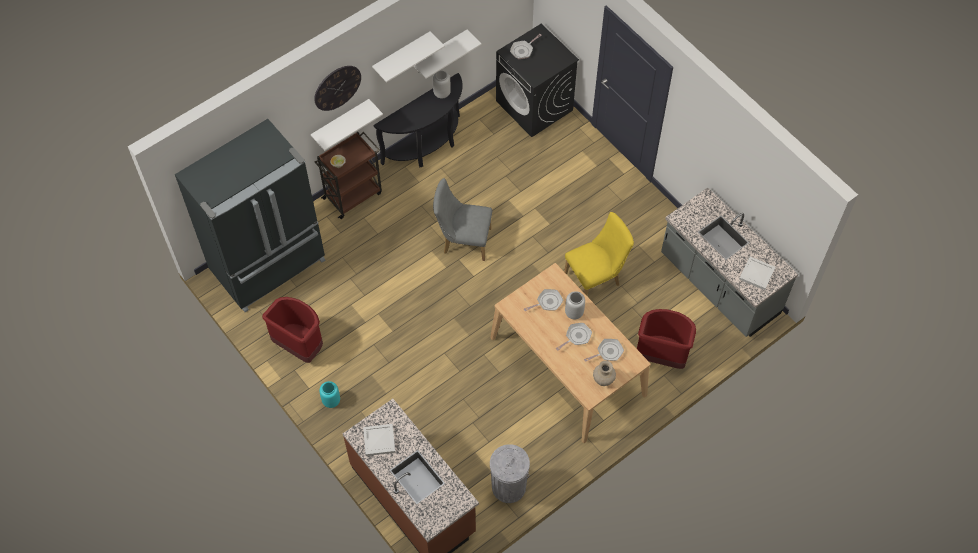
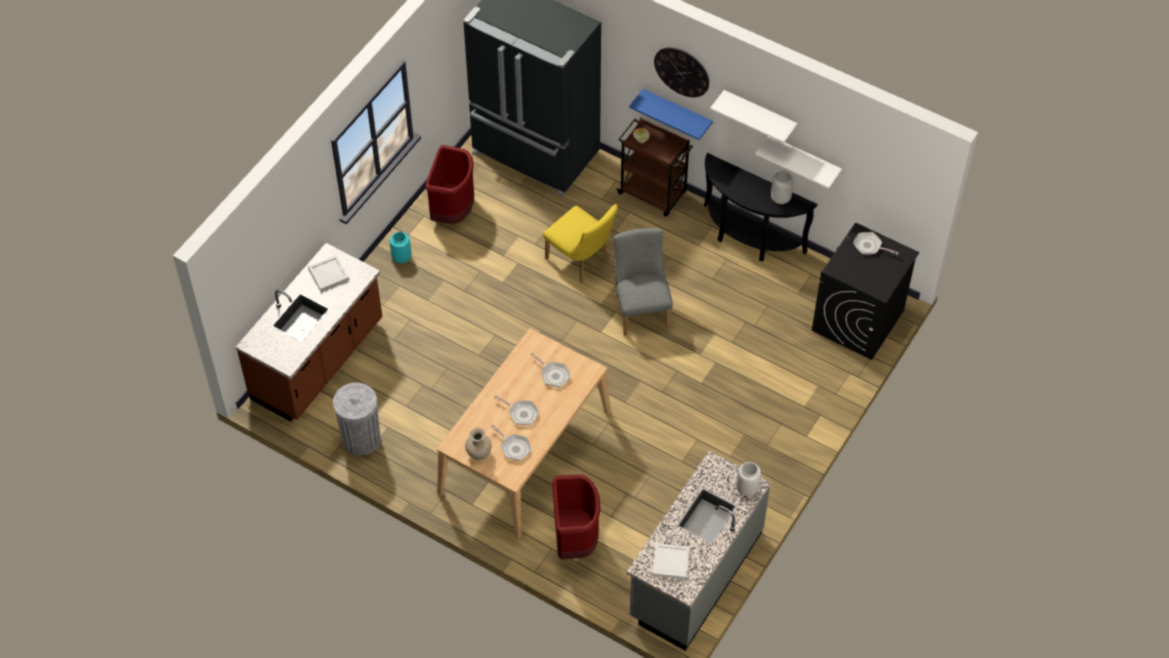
camera: 70 degrees right, 5 degrees down
white shelf [311,99,383,151] -> blue shelf [629,89,713,140]
yellow chair [564,212,634,296] -> yellow chair moved to [543,204,618,283]
grey vase [565,291,585,319] -> grey vase moved to [736,462,761,496]

